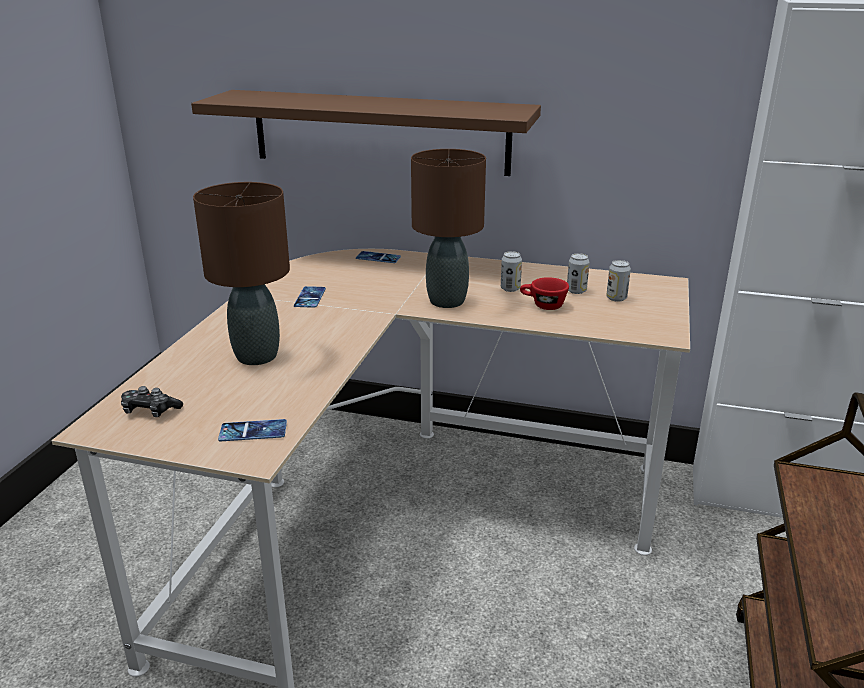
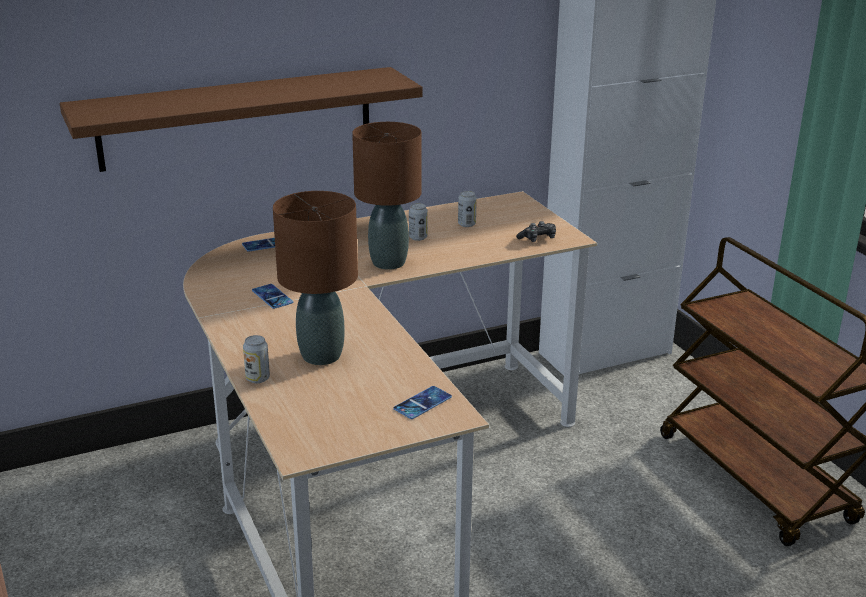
camera: 40 degrees left, 0 degrees up
game controller [121,386,183,417] -> game controller moved to [516,221,556,242]
red cup [520,277,569,310] -> none
can [606,260,631,302] -> can moved to [243,335,270,383]

